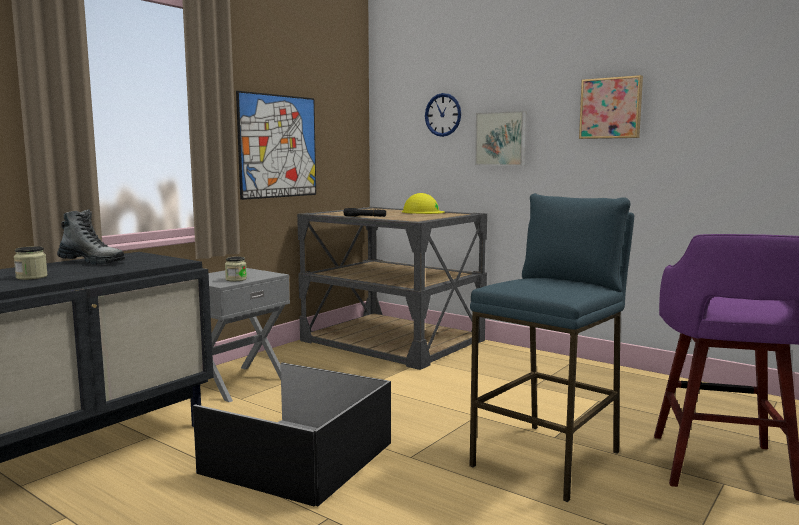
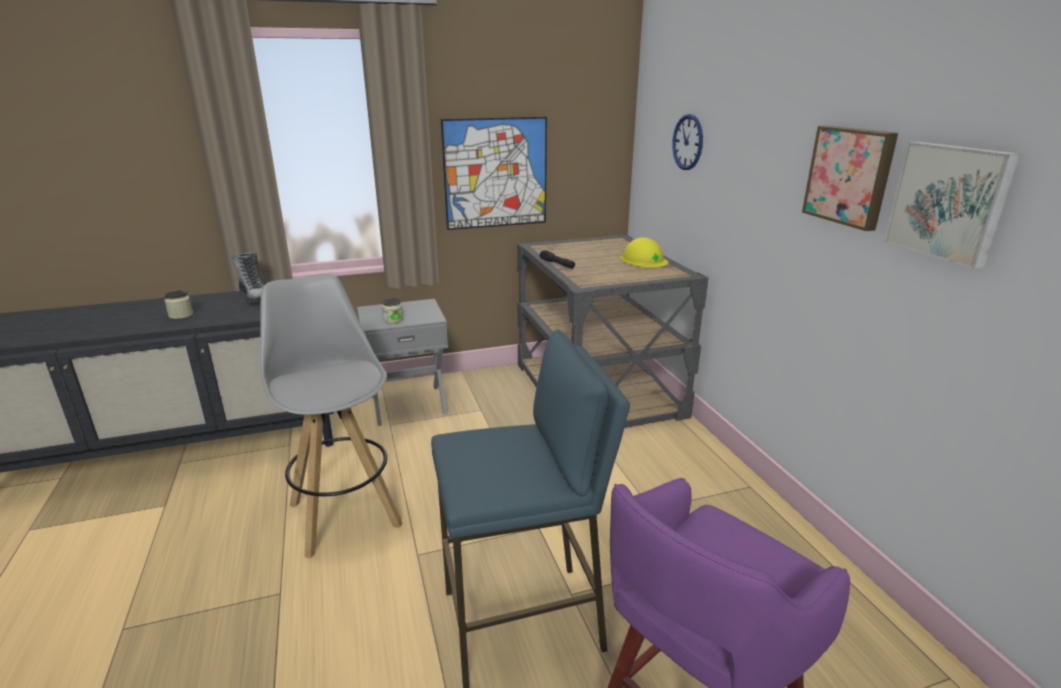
camera: 35 degrees right, 15 degrees up
black storage box [193,363,391,507] -> grey stool [260,273,403,558]
picture [475,111,526,166] -> picture moved to [884,142,1020,269]

